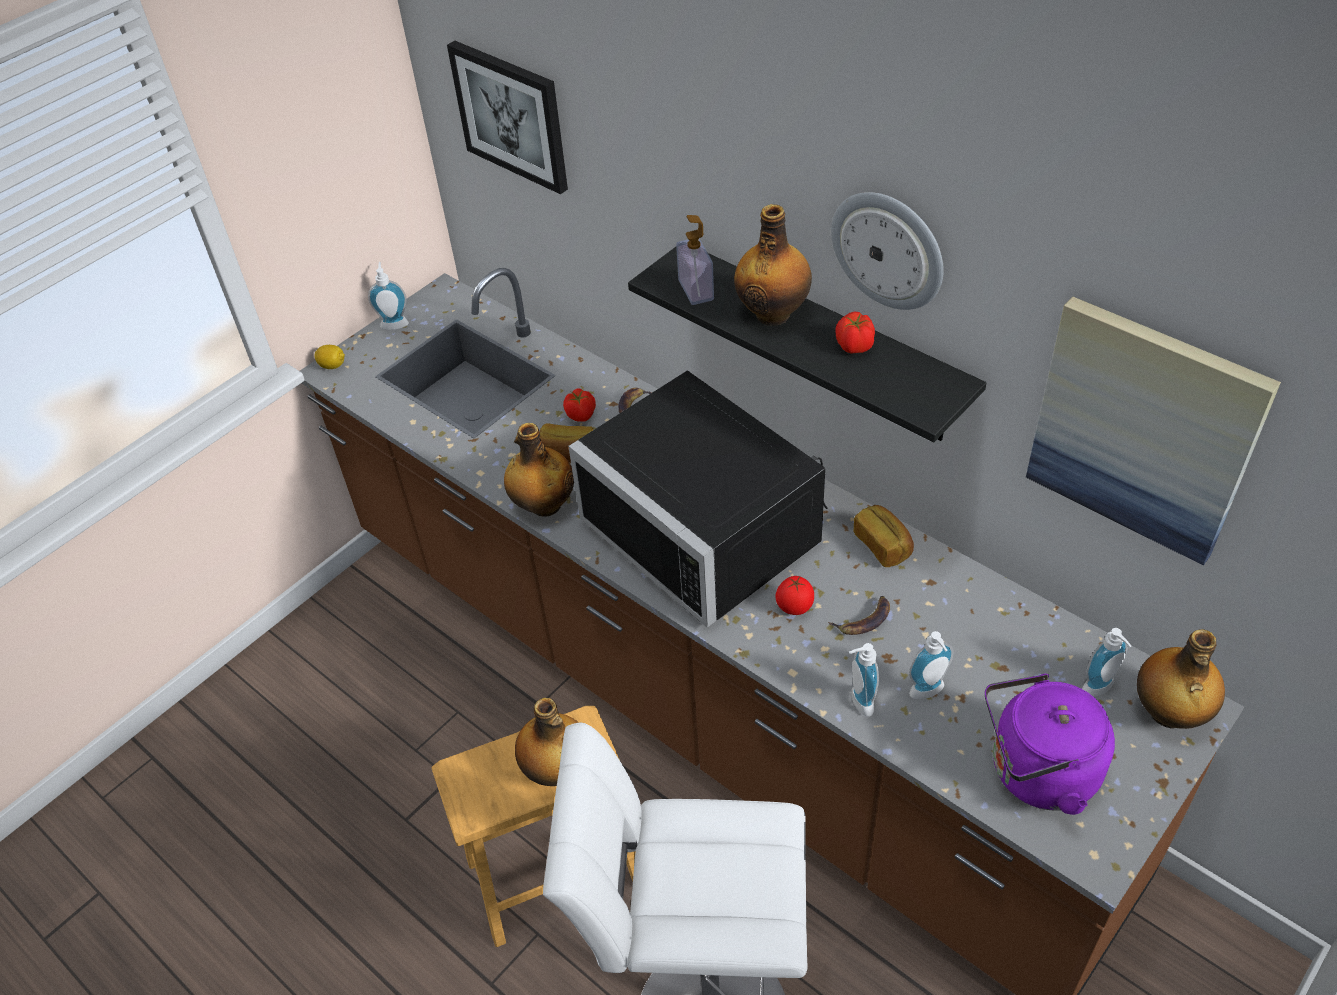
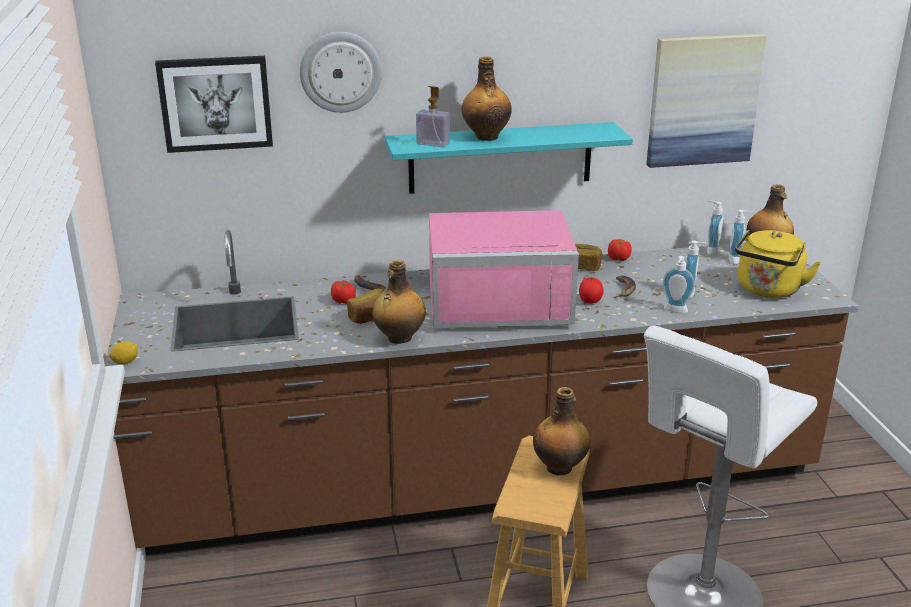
camera: 55 degrees left, 20 degrees down
soap dispenser [368,262,409,330] -> soap dispenser moved to [707,201,723,255]
black microwave [568,370,828,628] -> pink microwave [429,210,579,328]
black shelf [628,247,986,442] -> turquoise shelf [385,122,633,194]
wall clock [831,192,944,310] -> wall clock moved to [300,32,382,113]
tomato [835,312,875,354] -> tomato moved to [608,239,632,261]
purple kettle [985,674,1115,815] -> yellow kettle [735,230,821,298]

